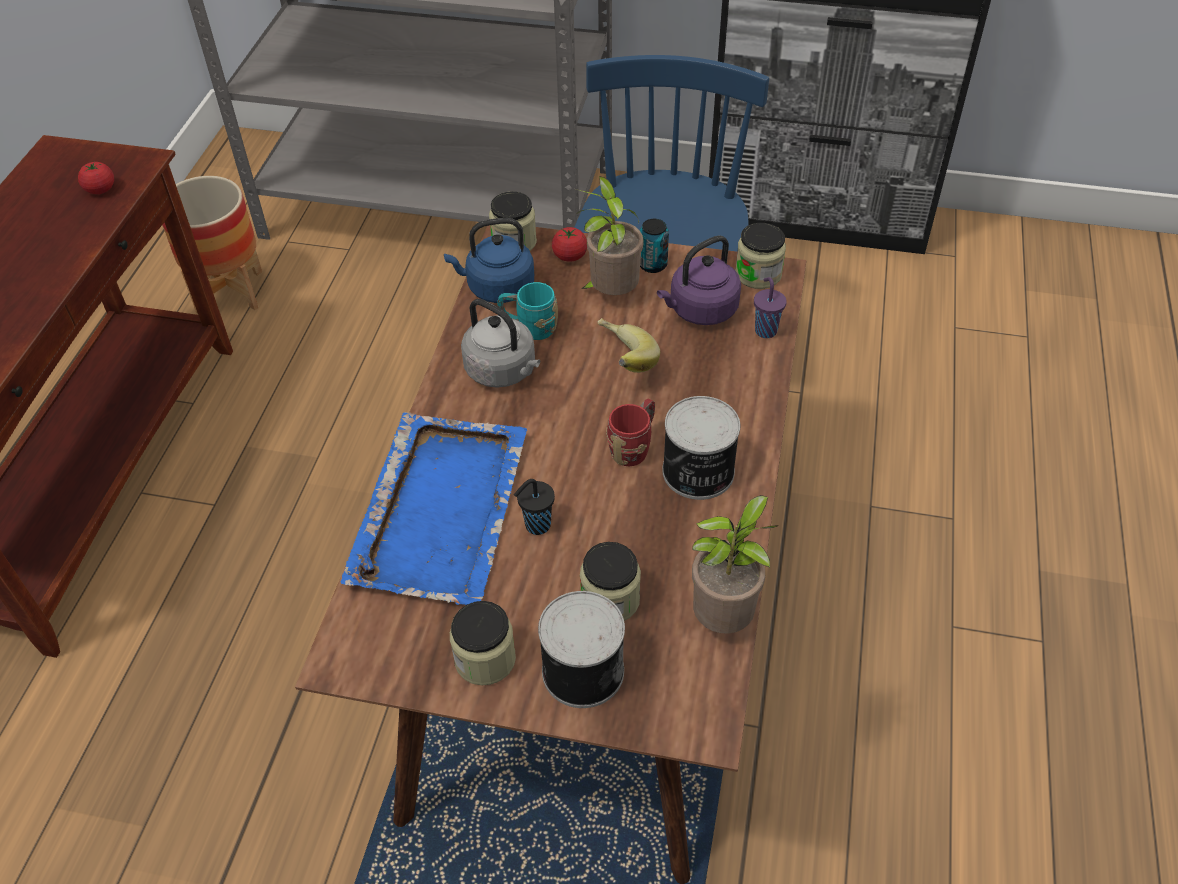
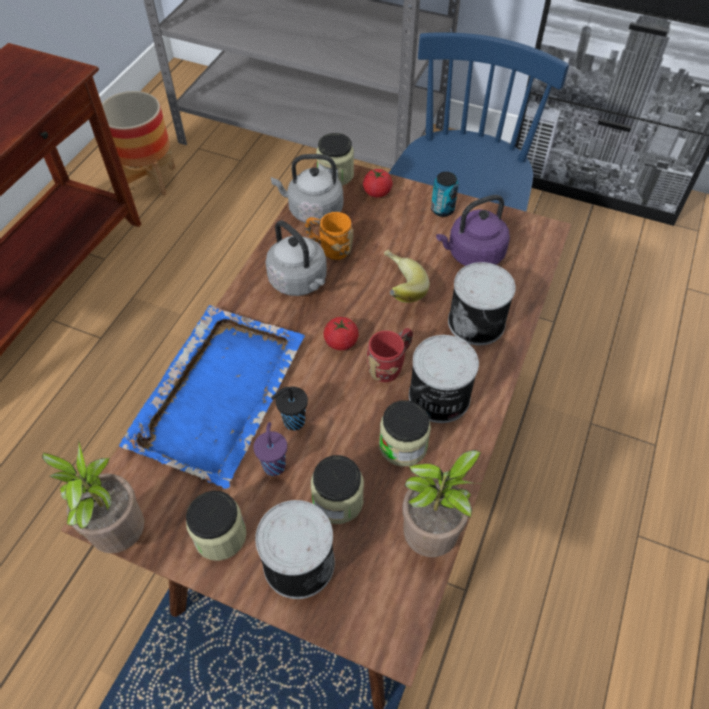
camera: 10 degrees right, 5 degrees up
tomato [78,162,114,194] -> tomato moved to [324,317,359,350]
blue kettle [444,218,534,303] -> grey kettle [271,154,343,224]
turquoise mug [497,282,558,340] -> orange mug [305,212,353,260]
potted plant [576,176,643,295] -> potted plant moved to [42,439,144,553]
jar [735,223,786,289] -> jar moved to [379,400,431,467]
purple cup [754,277,787,338] -> purple cup moved to [253,422,287,476]
none -> can [448,262,516,345]

